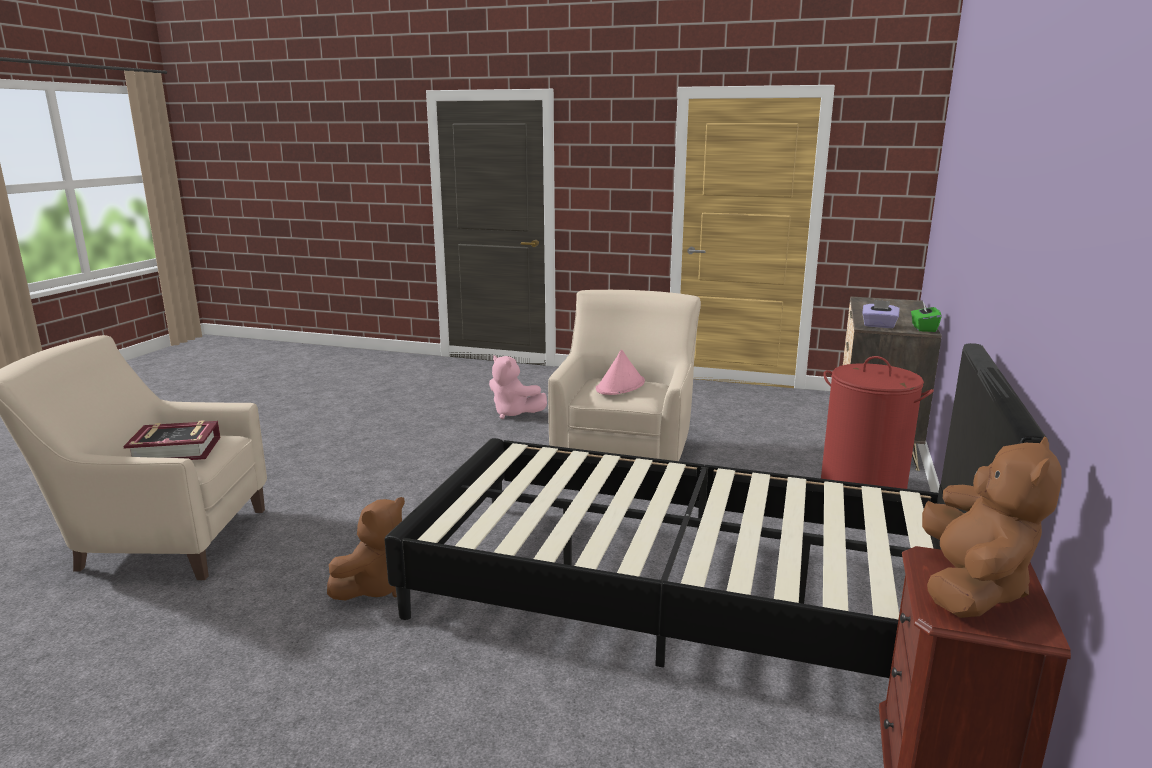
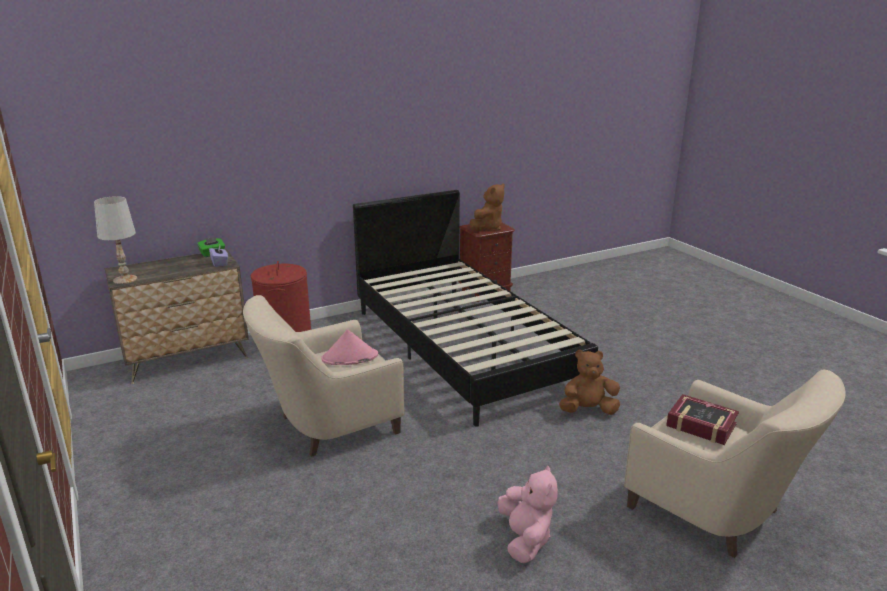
camera: 135 degrees left, 5 degrees up
pink plush toy [489,355,547,419] -> pink plush toy moved to [497,465,558,563]
brown plush toy [922,436,1061,618] -> brown plush toy turned 150 degrees clockwise [470,184,505,231]
none -> white table lamp [94,196,137,284]

